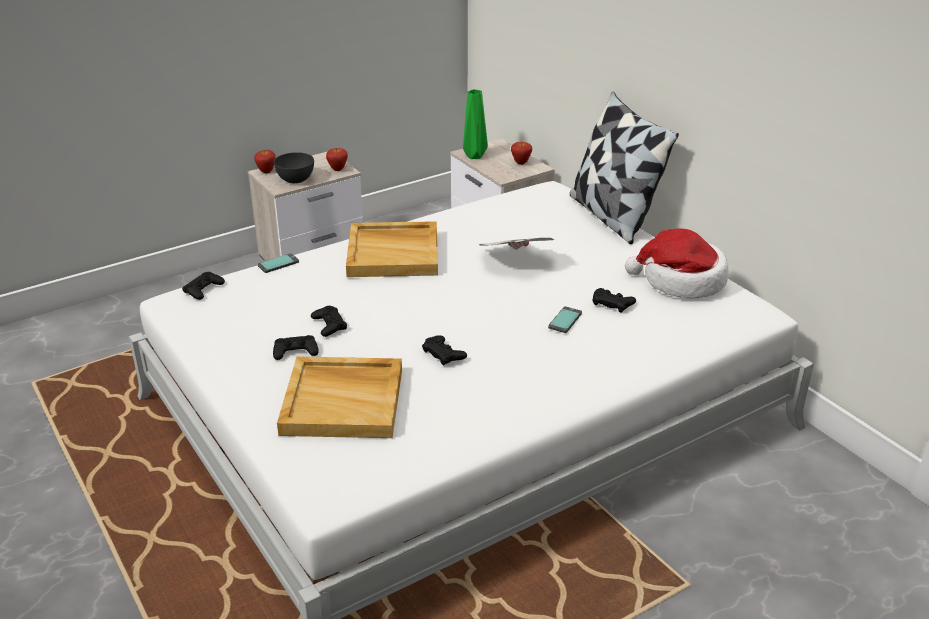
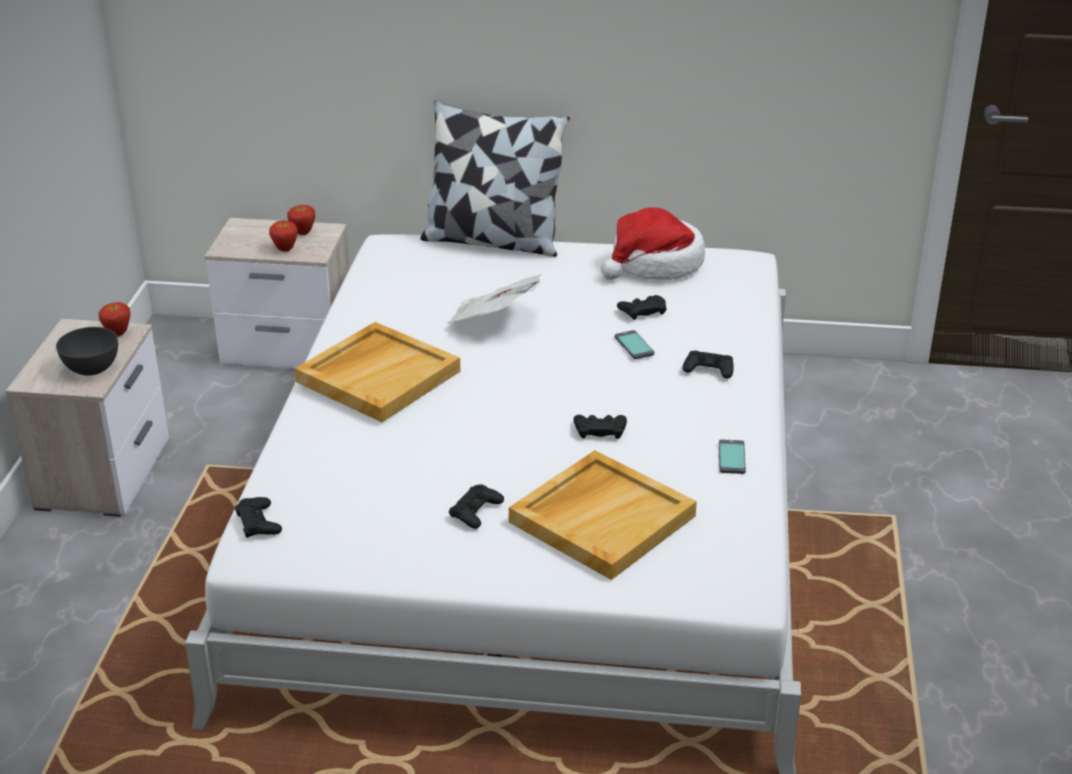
camera: 50 degrees left, 0 degrees up
apple [254,150,276,173] -> apple moved to [269,221,298,252]
phone [258,253,299,273] -> phone moved to [719,439,746,474]
black game controller [311,306,347,337] -> black game controller moved to [682,351,733,378]
green vase [463,89,488,159] -> none

